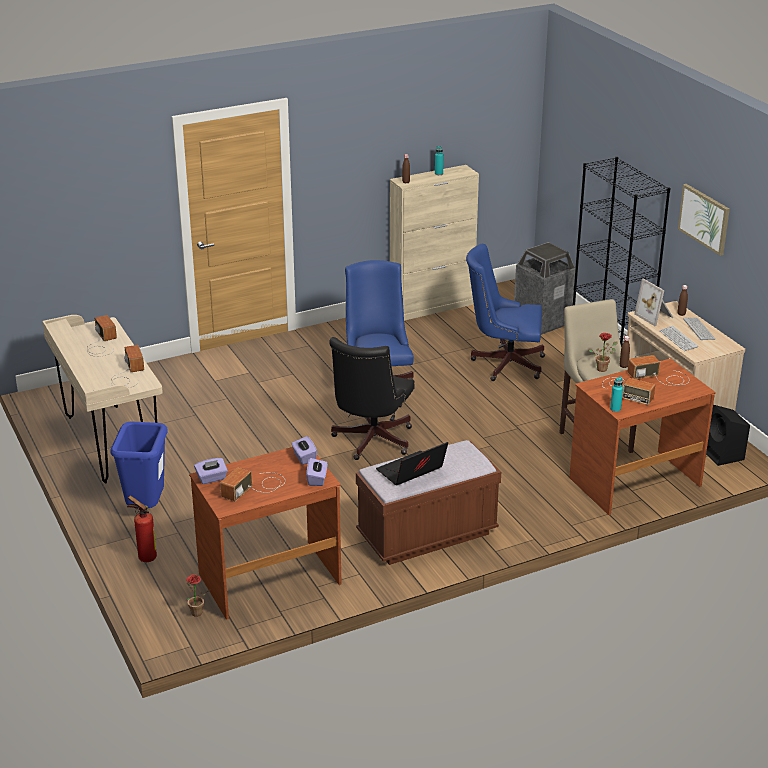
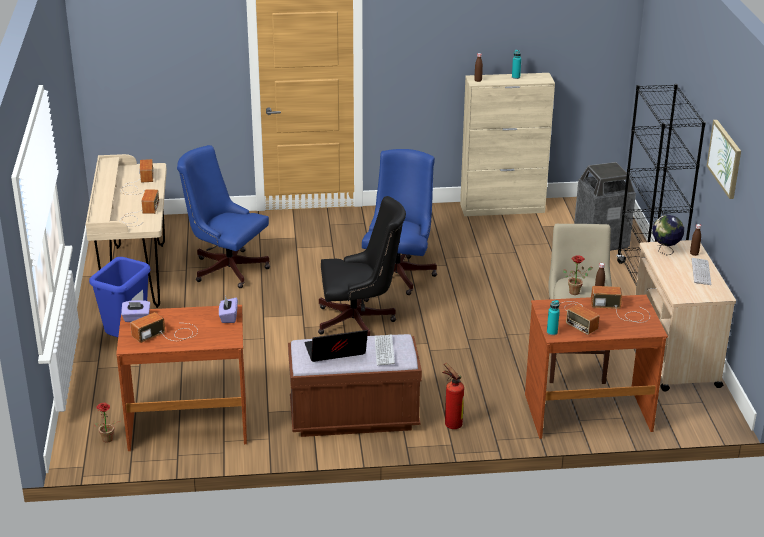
camera: 20 degrees right, 0 degrees up
fire extinguisher [127,496,157,562] -> fire extinguisher moved to [442,363,464,429]
purple tissue box [306,458,327,486] -> none
black office chair [329,337,415,460] -> black office chair turned 135 degrees counterclockwise [318,196,406,336]
blue office chair [466,244,545,381] -> blue office chair moved to [177,145,270,288]
picture frame [634,279,673,326] -> globe [652,215,684,255]
keyboard [659,326,698,351] -> keyboard moved to [375,335,395,365]
black speaker [706,405,750,466] -> none

